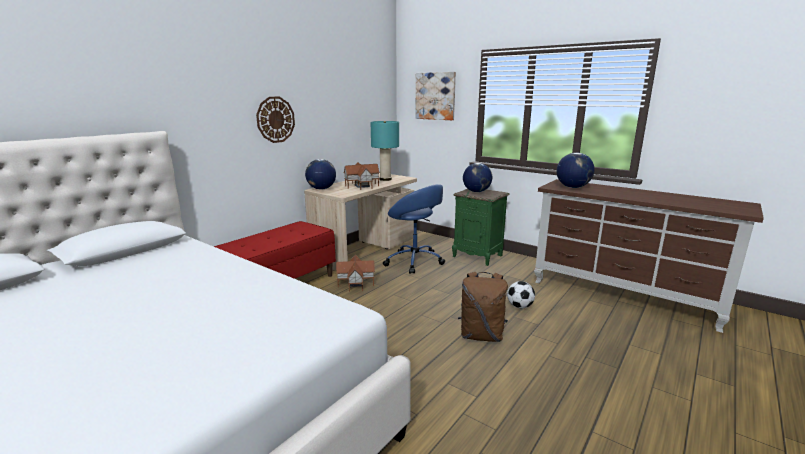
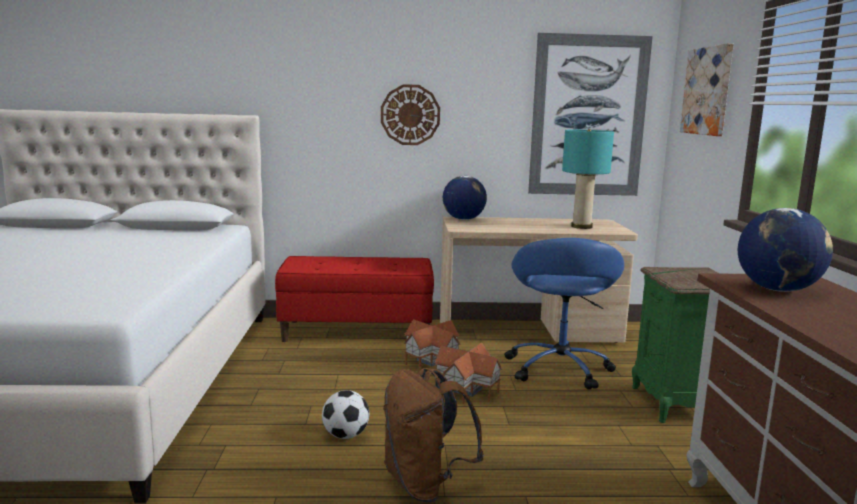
camera: 50 degrees right, 5 degrees down
toy house [344,162,380,190] -> toy house moved to [434,343,503,404]
globe [463,163,492,192] -> none
football [507,281,535,308] -> football moved to [322,390,369,439]
none -> picture [528,33,653,196]

